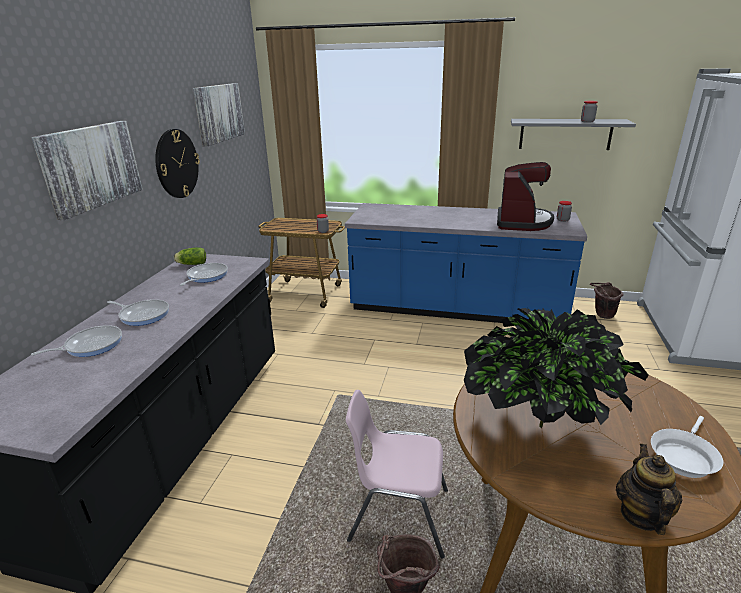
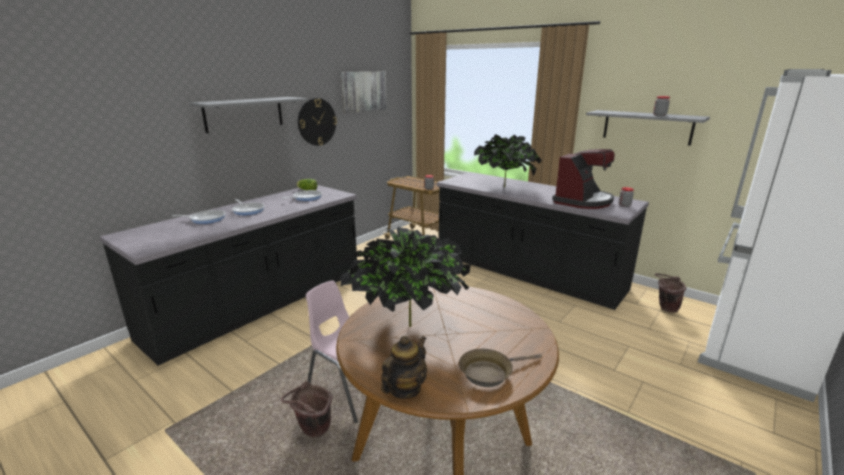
camera: 25 degrees right, 5 degrees down
picture [31,121,142,220] -> grey shelf [189,97,307,133]
blue counter [345,203,587,326] -> black counter [437,172,649,310]
white frying pan [651,416,723,478] -> brown frying pan [459,349,542,387]
none -> potted plant [474,134,542,187]

